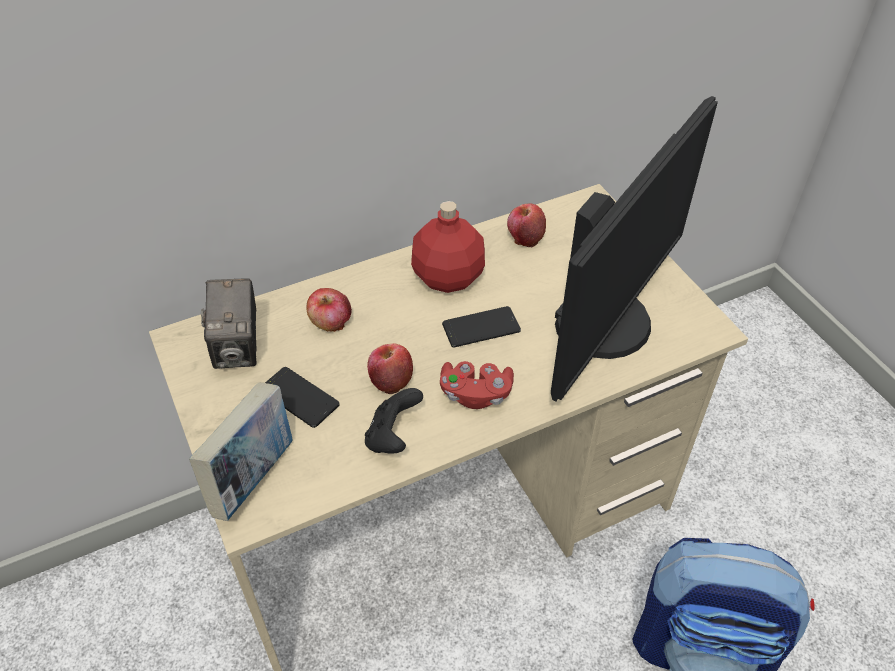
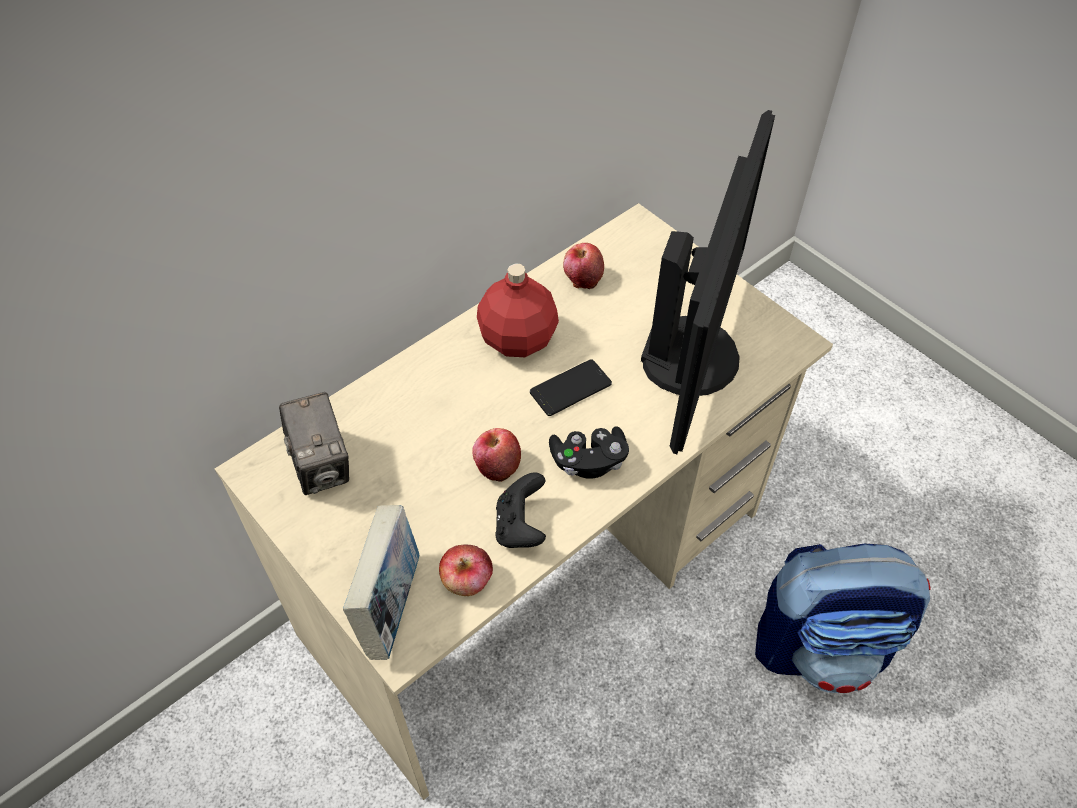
camera: 15 degrees left, 5 degrees up
phone [265,367,340,428] -> none
apple [306,288,352,332] -> apple moved to [439,544,493,596]
red game controller [440,361,514,409] -> black game controller [549,426,629,479]

